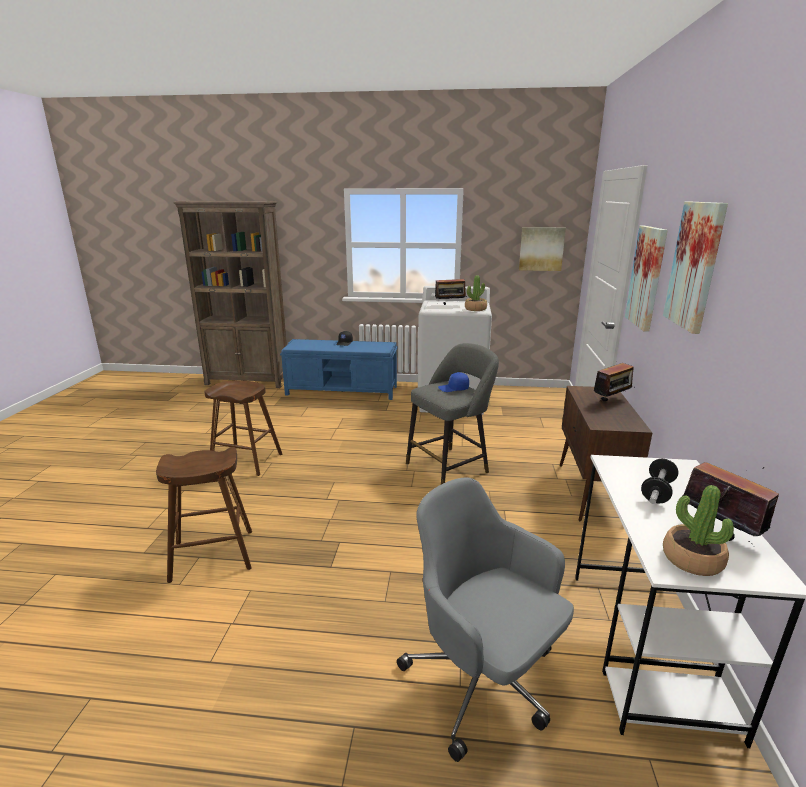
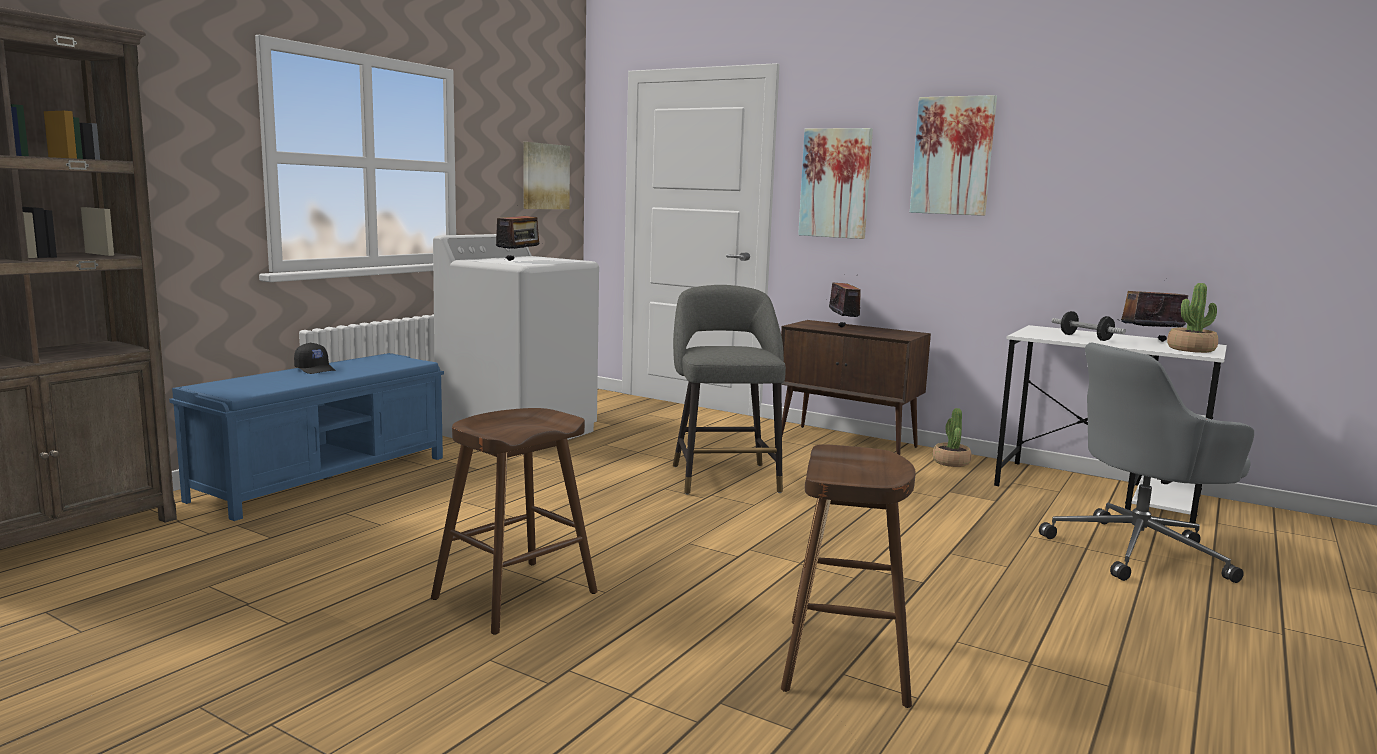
camera: 65 degrees left, 10 degrees down
blue cap [438,372,469,392] -> none
potted plant [465,275,487,311] -> potted plant moved to [933,408,972,467]

